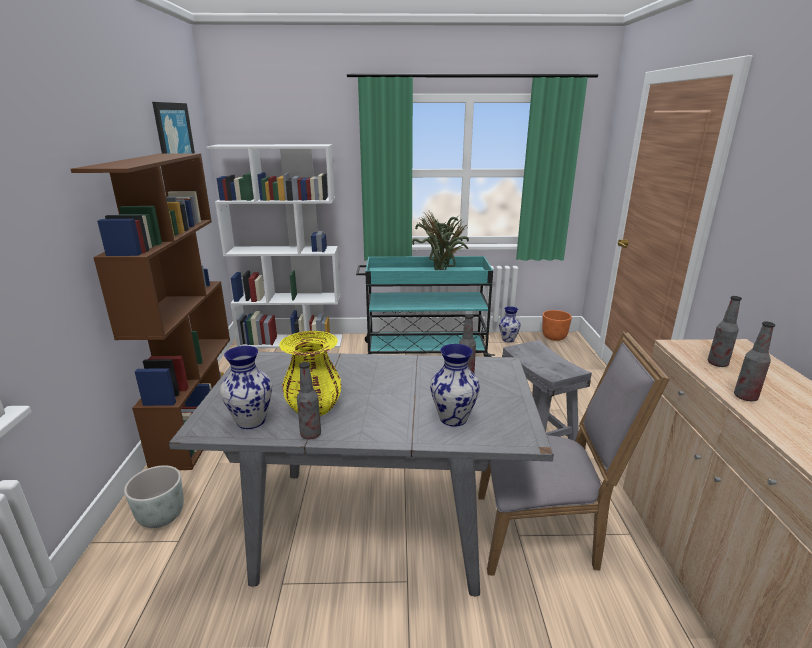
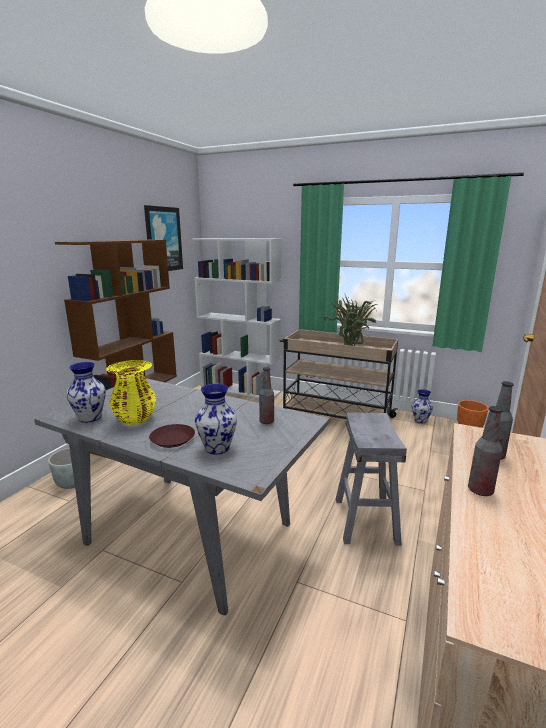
camera: 25 degrees right, 5 degrees down
bottle [297,362,321,439] -> none
turquoise cart [356,256,495,357] -> beige cart [280,329,398,419]
grey chair [478,331,669,575] -> none
none -> brown plate [149,424,195,448]

